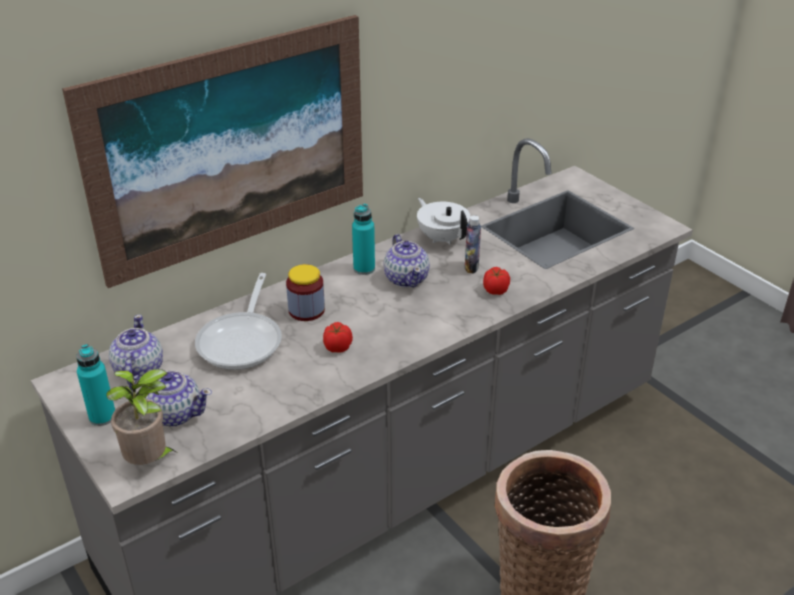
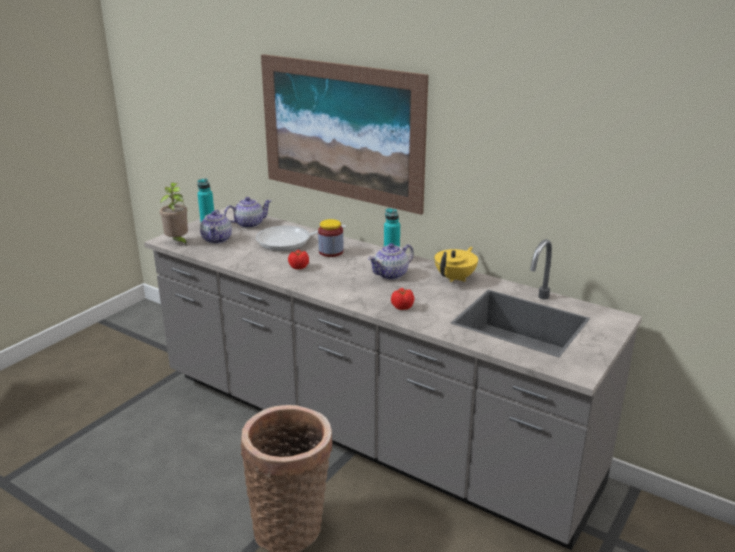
camera: 70 degrees right, 10 degrees down
white teapot [417,198,470,244] -> yellow teapot [434,247,478,283]
bottle [465,215,481,273] -> none

